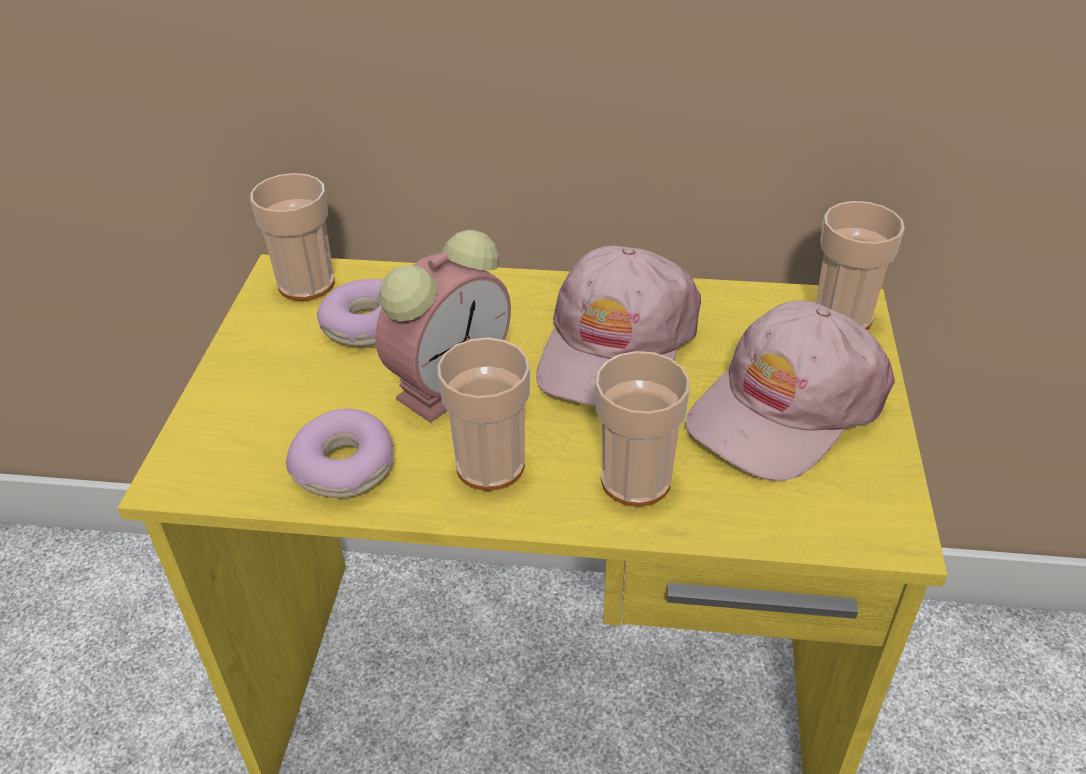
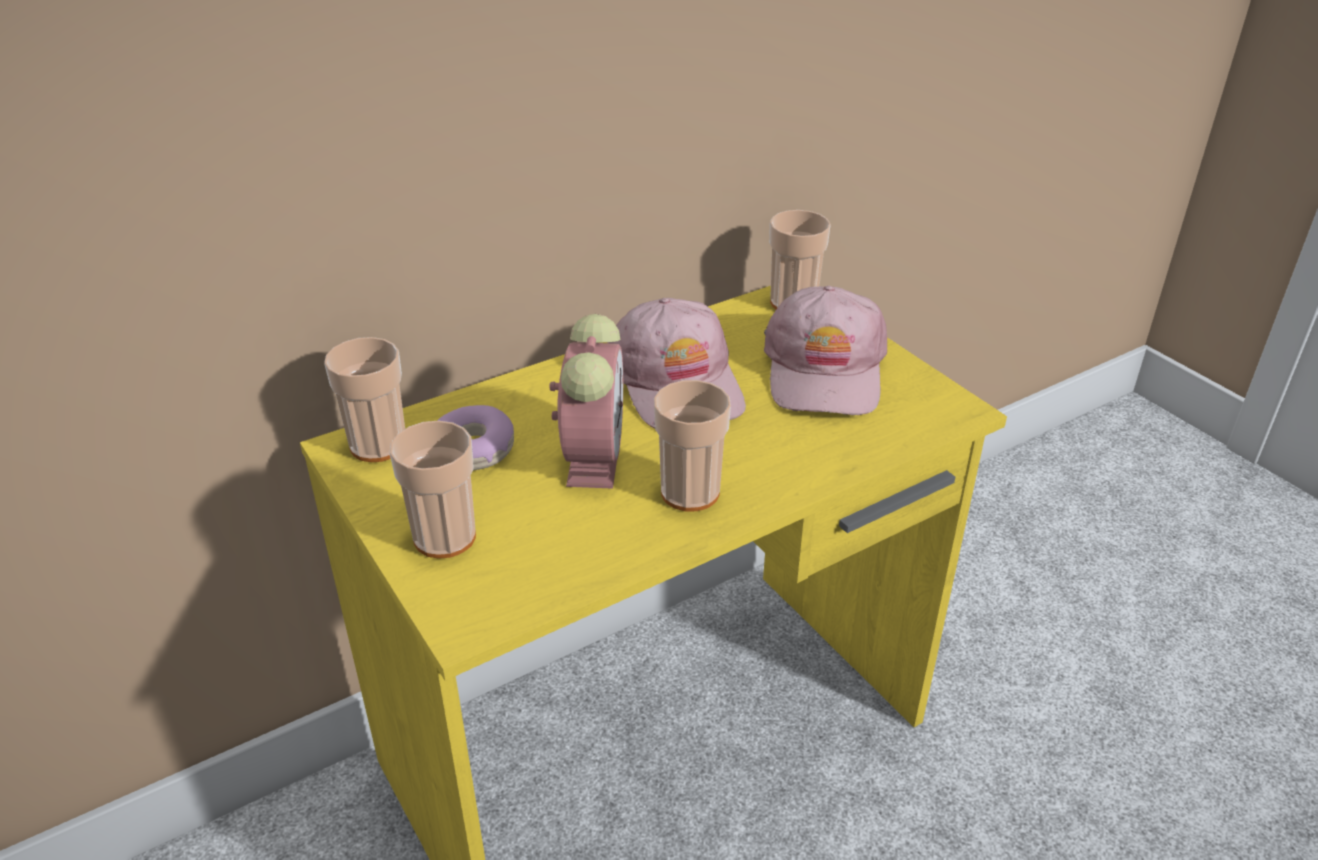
camera: 40 degrees left, 5 degrees down
donut [286,409,394,498] -> none
cup [595,351,690,507] -> cup moved to [390,421,476,558]

